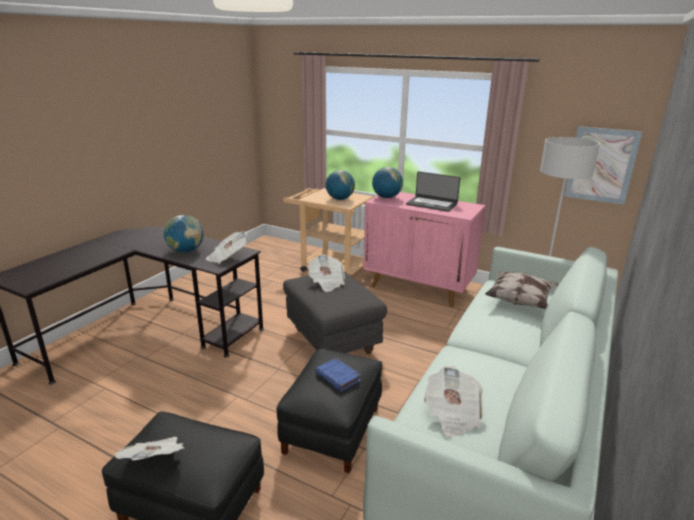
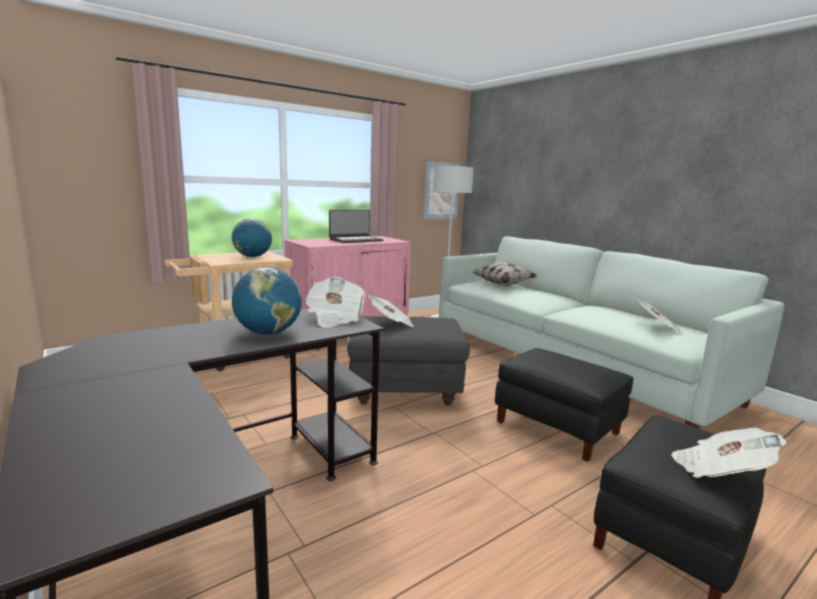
camera: 65 degrees left, 10 degrees down
blue book [315,358,361,391] -> none
globe [372,167,403,198] -> none

